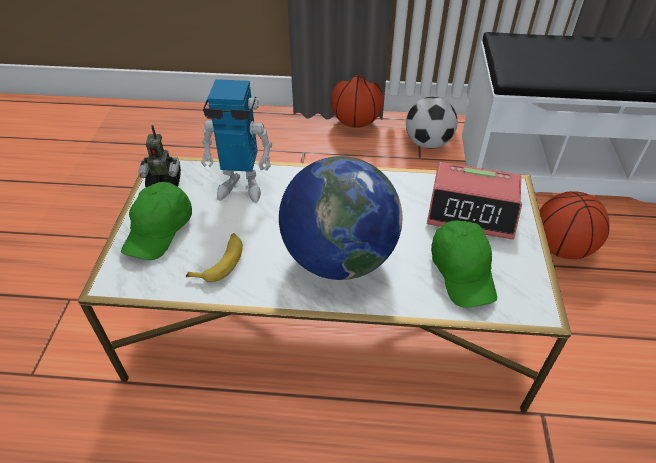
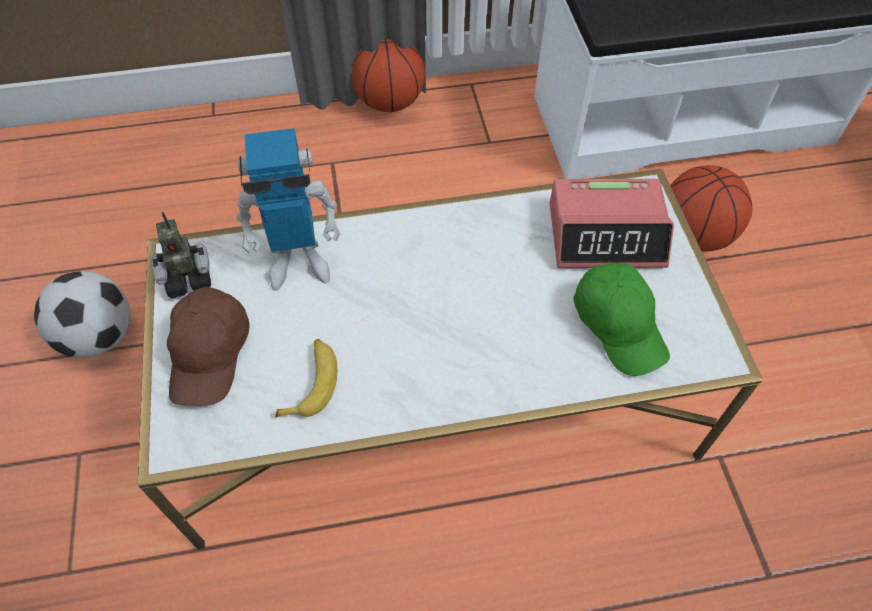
camera: 15 degrees left, 10 degrees up
green cap [121,182,192,260] -> brown cap [167,287,250,405]
globe [279,156,402,280] -> none
football [406,97,458,149] -> football moved to [34,271,130,358]

